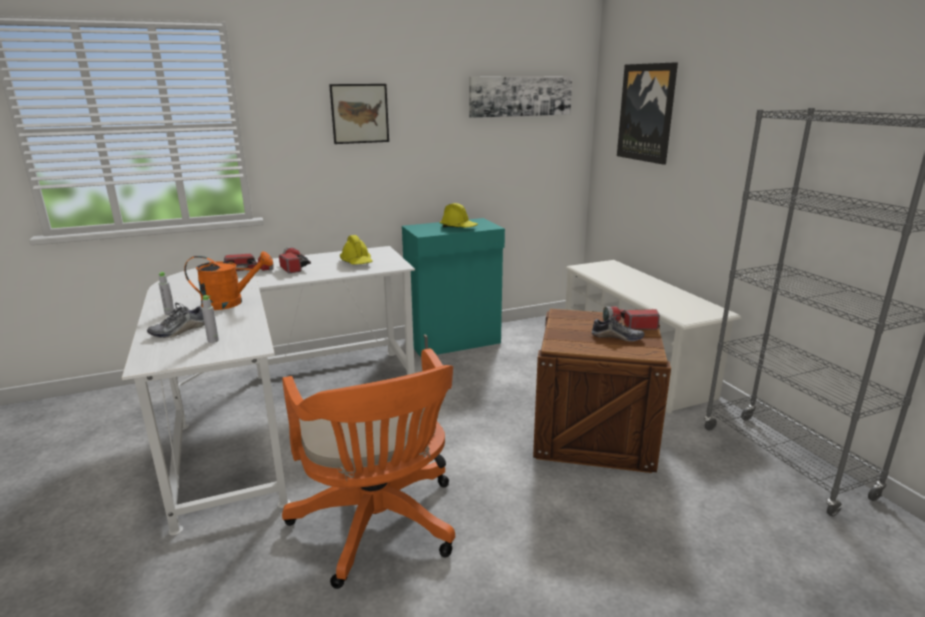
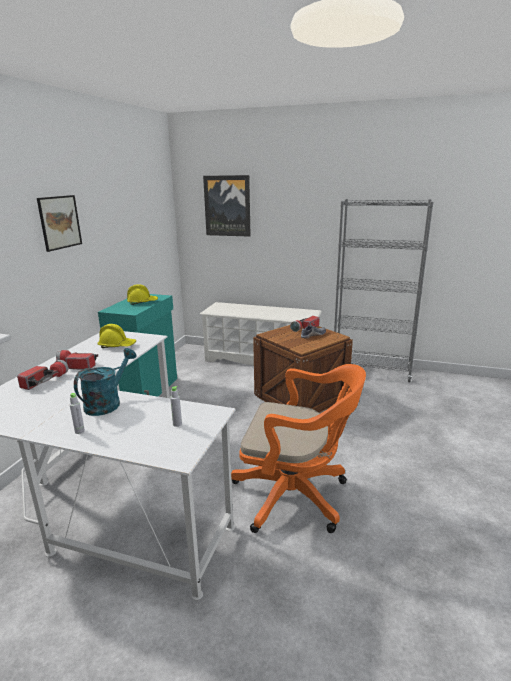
camera: 50 degrees left, 0 degrees up
shoe [147,303,205,338] -> none
orange watering can [184,251,273,310] -> turquoise watering can [74,348,136,416]
picture [469,76,572,118] -> none

